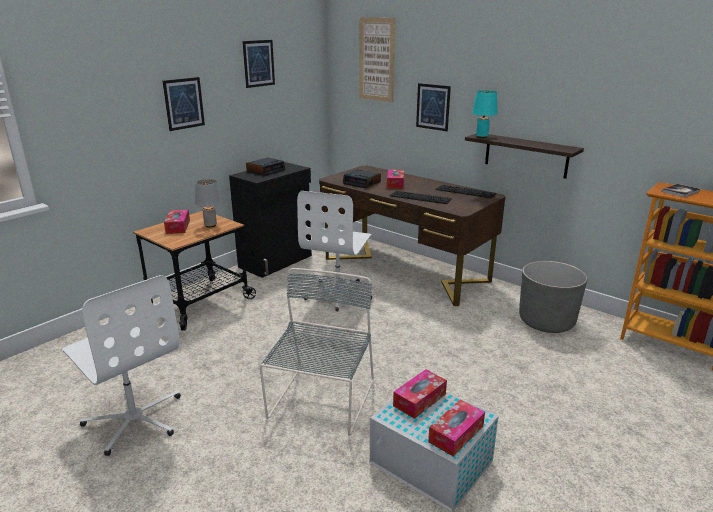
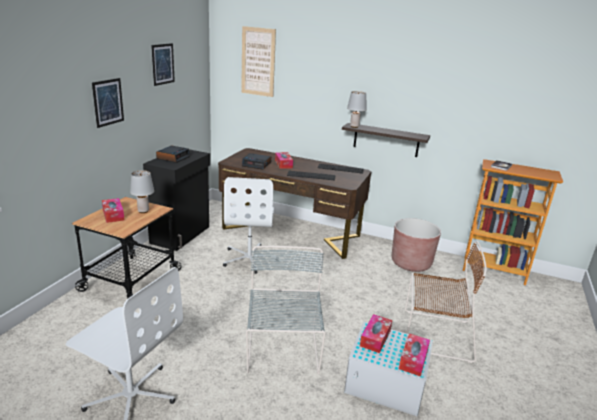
camera: 20 degrees left, 0 degrees up
picture [416,83,451,131] -> none
turquoise table lamp [472,90,498,138] -> grey table lamp [347,91,366,128]
grey planter [519,261,587,333] -> brown planter [392,218,441,272]
none -> brown chair [405,241,487,363]

